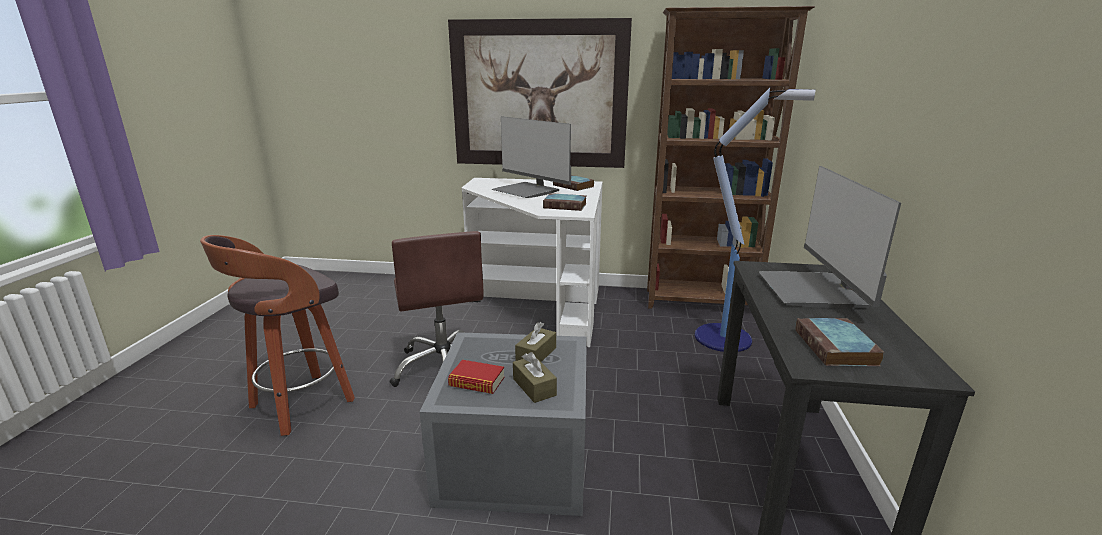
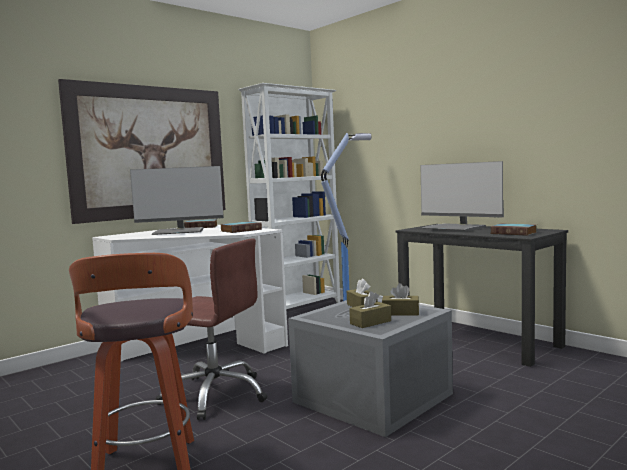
camera: 50 degrees left, 15 degrees down
book [448,360,505,394] -> brown tissue box [349,291,391,328]
brown bookcase [647,6,815,309] -> white bookcase [238,83,340,309]

